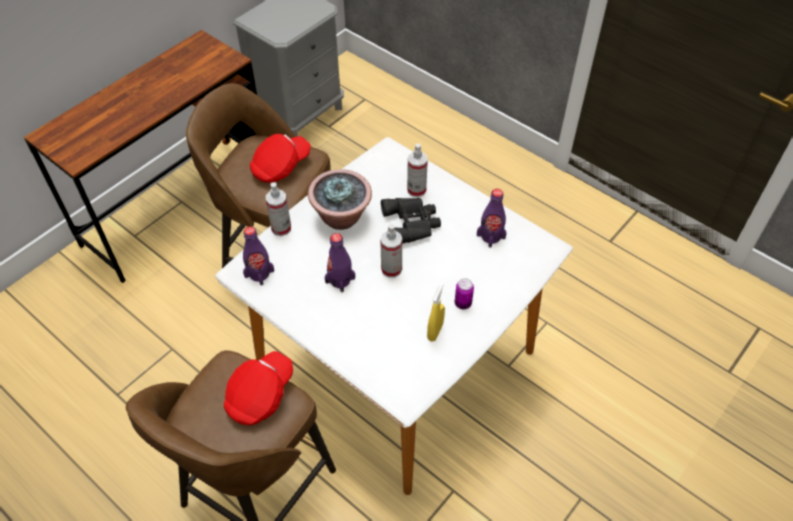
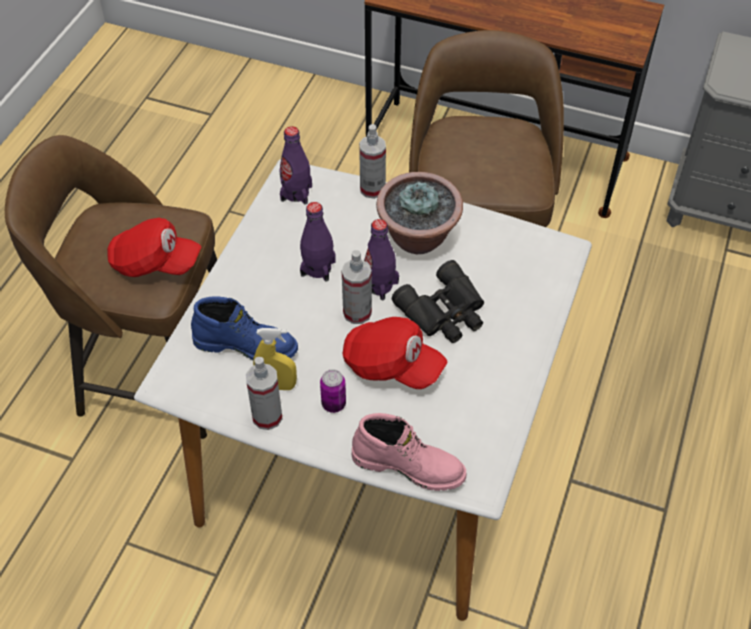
camera: 70 degrees right, 0 degrees up
red cap [250,134,311,183] -> red cap moved to [343,317,447,389]
spray bottle [407,143,428,197] -> spray bottle moved to [246,357,283,430]
purple bottle [477,189,507,248] -> purple bottle moved to [364,219,399,300]
none -> blue boot [191,296,298,360]
none -> pink boot [352,413,466,491]

